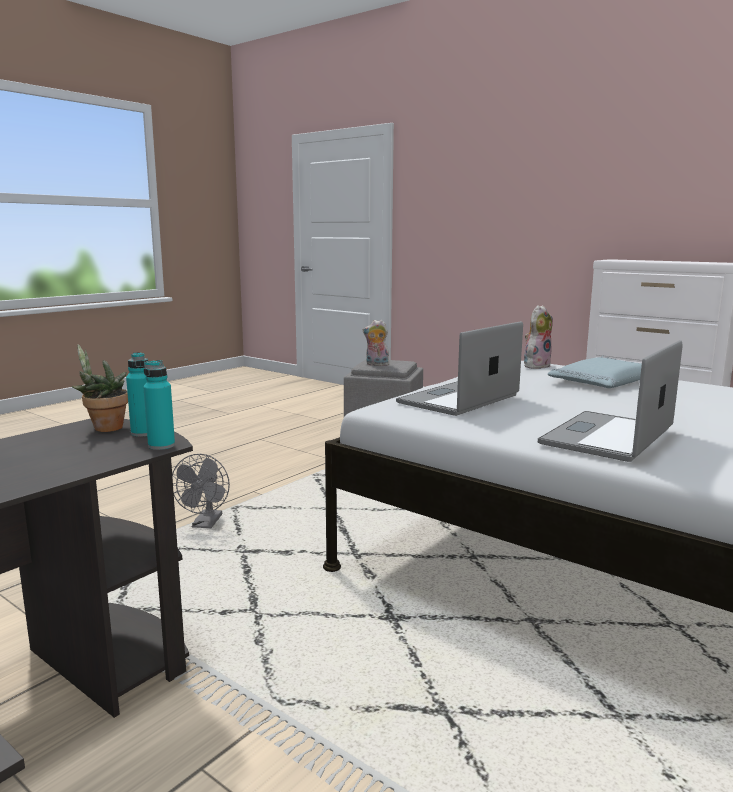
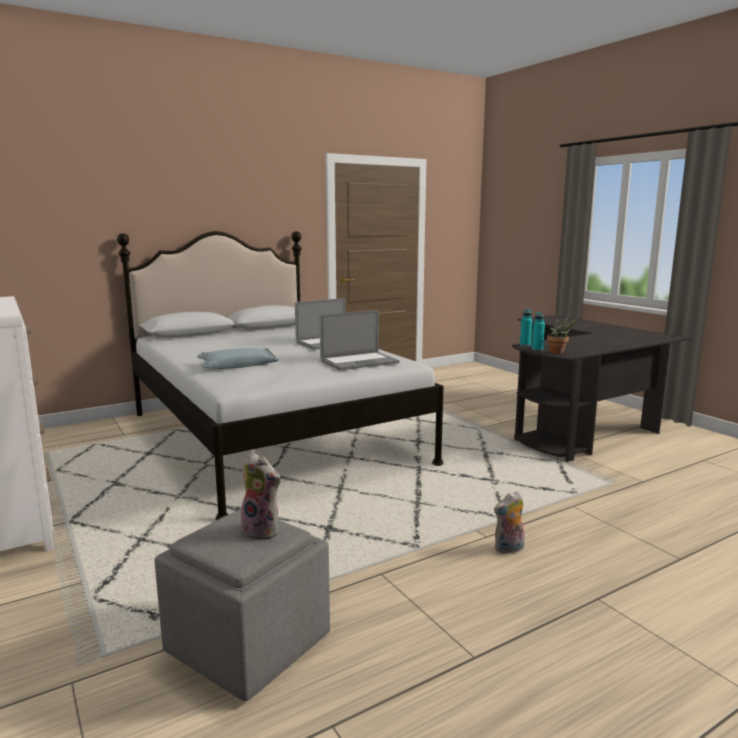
camera: 160 degrees left, 0 degrees up
grey fan [172,454,230,528] -> none
plush toy [524,305,553,369] -> plush toy moved to [494,491,525,554]

